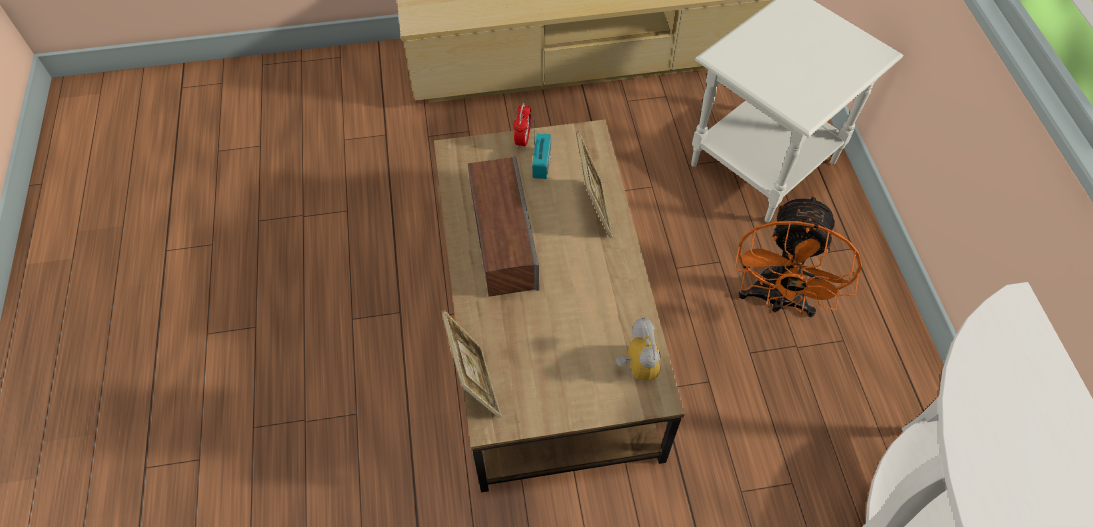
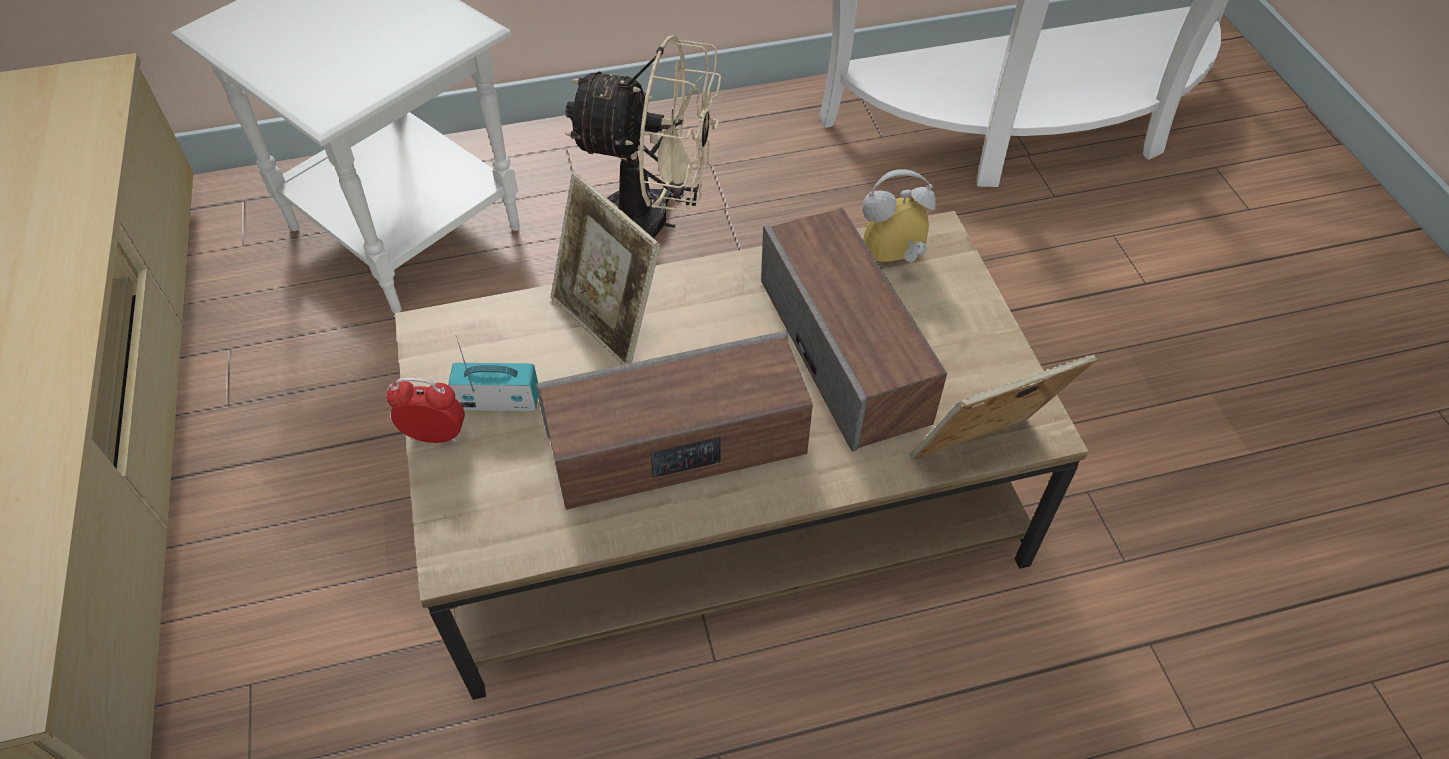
camera: 95 degrees left, 5 degrees down
picture frame [576,131,613,238] -> picture frame turned 120 degrees counterclockwise [551,173,661,365]
orange fan [734,194,862,317] -> beige fan [565,35,721,238]
none -> speaker [761,208,947,452]

